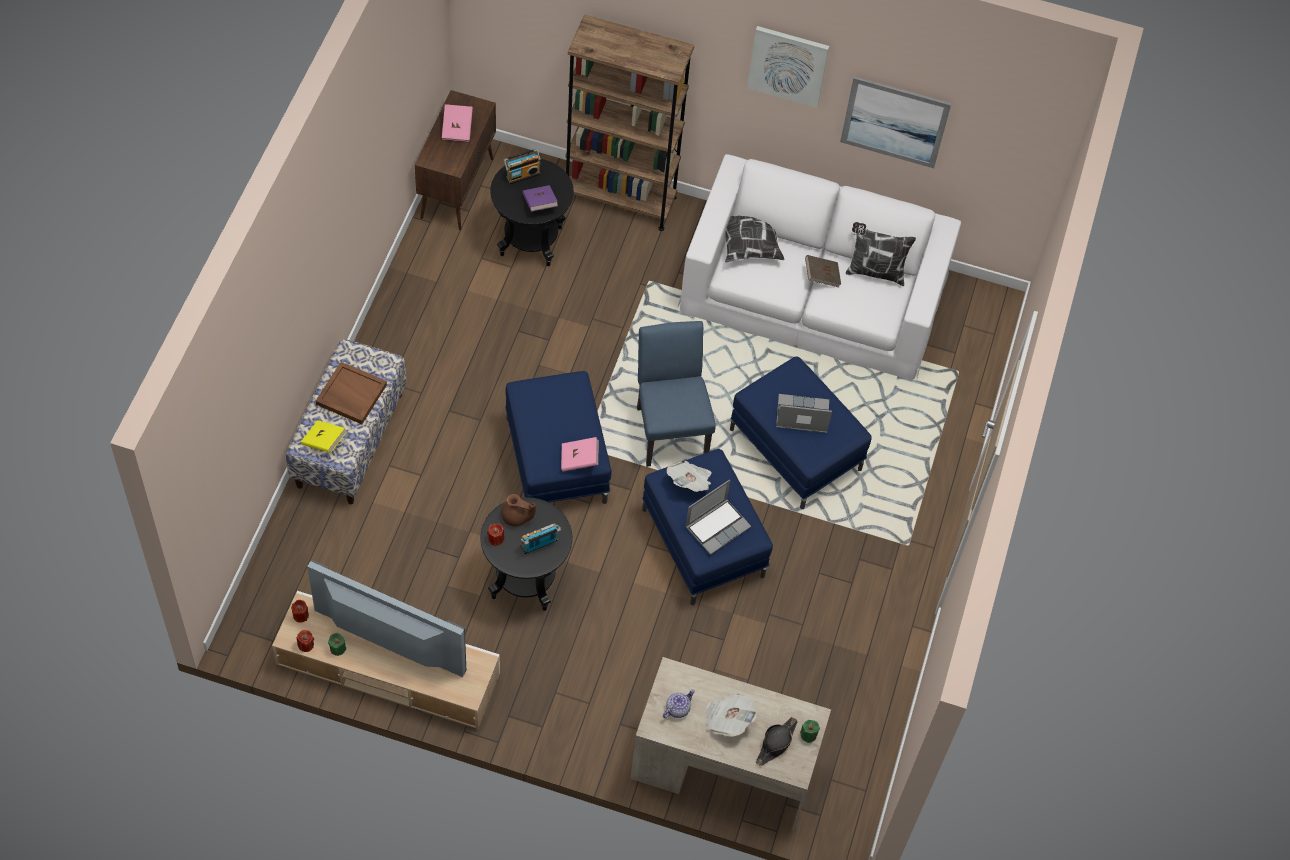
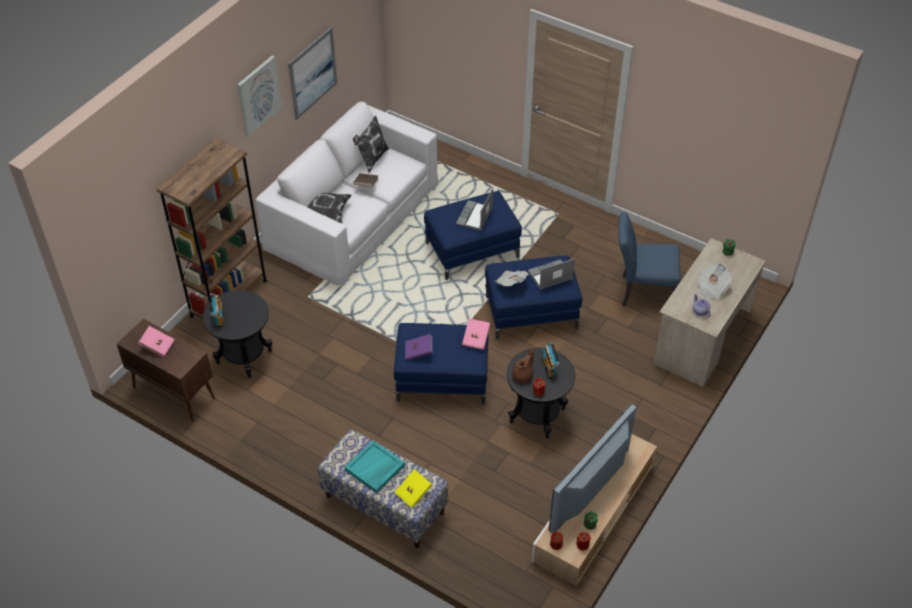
camera: 70 degrees left, 10 degrees down
brown tray [316,362,387,424] -> turquoise tray [345,440,405,493]
purple book [522,185,558,212] -> purple book moved to [405,334,433,361]
blue chair [637,321,716,467] -> blue chair moved to [618,212,680,306]
laptop [685,480,751,555] -> laptop turned 90 degrees counterclockwise [528,258,575,290]
black hat [756,717,798,766] -> none

